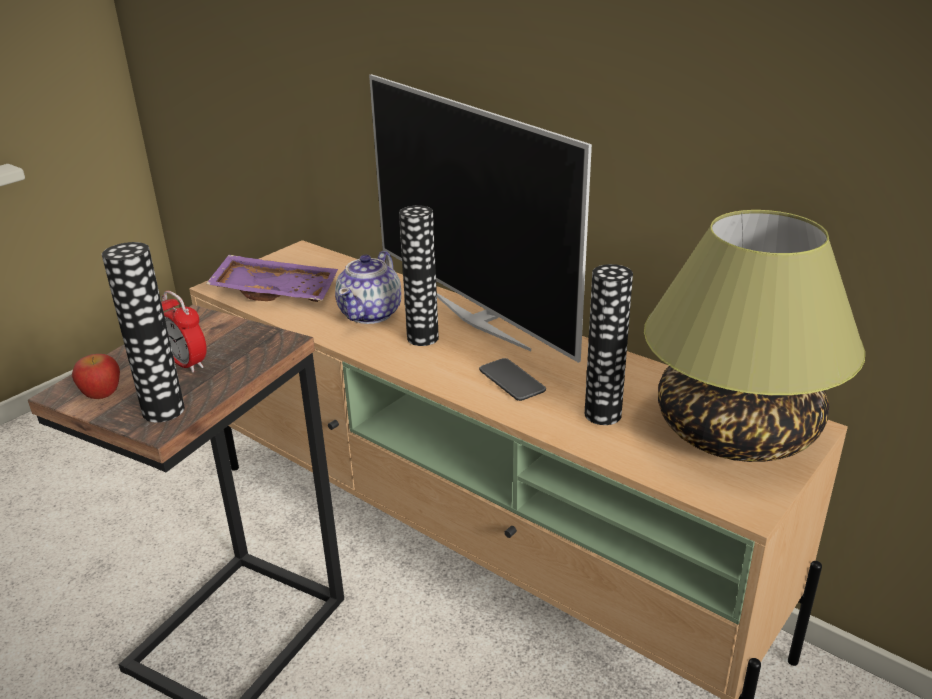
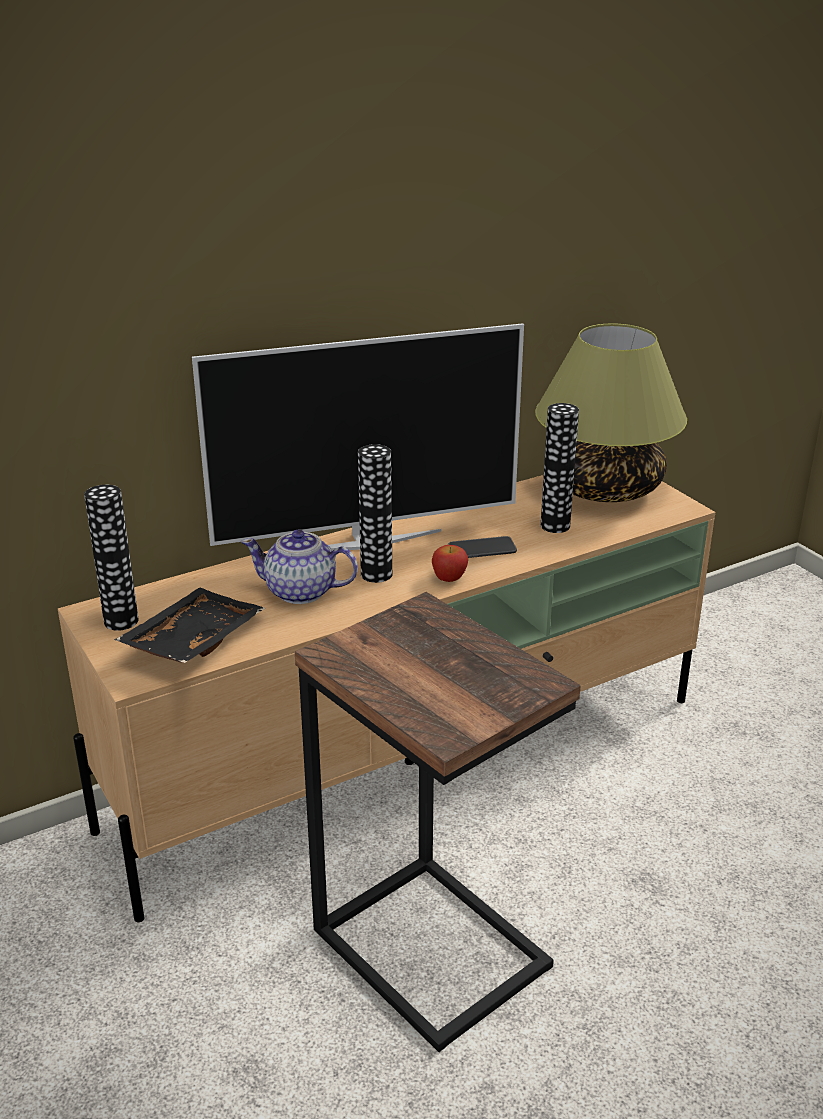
camera: 70 degrees left, 0 degrees up
apple [72,354,120,399] -> apple moved to [432,545,468,582]
vase [102,242,185,422] -> vase moved to [84,485,138,631]
alarm clock [161,291,207,373] -> none
purple tray [206,255,338,302] -> black tray [115,587,265,663]
teapot [335,251,401,324] -> teapot turned 150 degrees clockwise [241,530,358,604]

